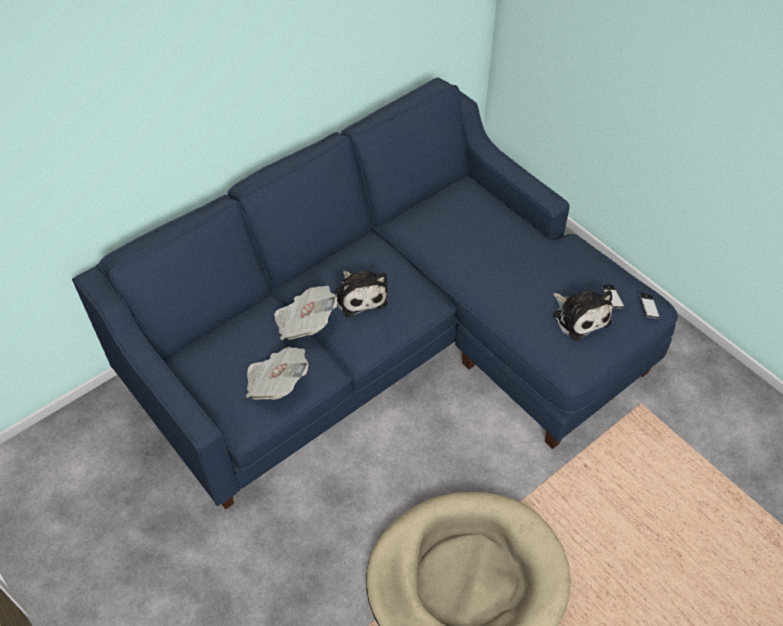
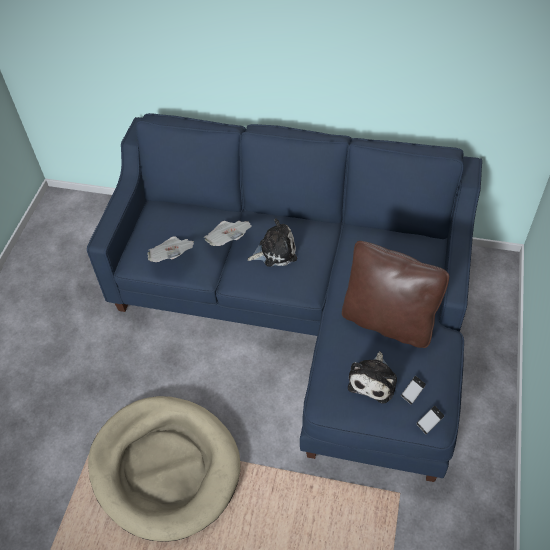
camera: 55 degrees right, 0 degrees up
plush toy [334,271,388,317] -> plush toy turned 135 degrees counterclockwise [247,218,297,267]
none -> brown pillow [342,241,449,348]

